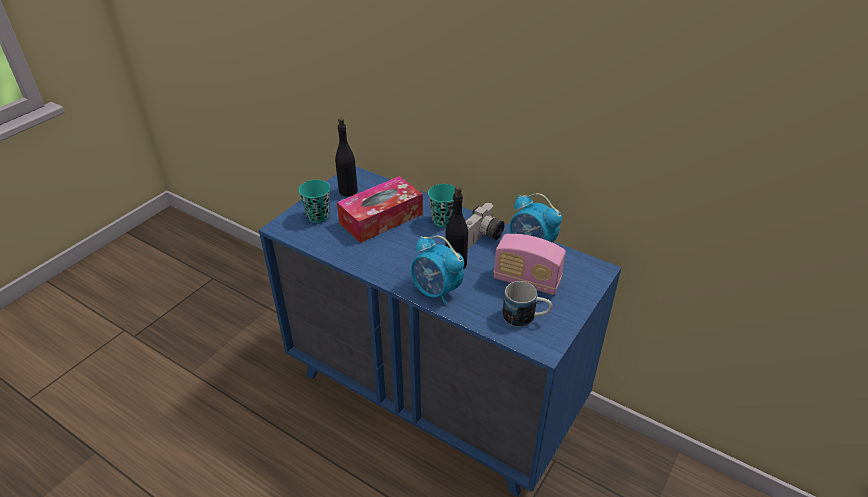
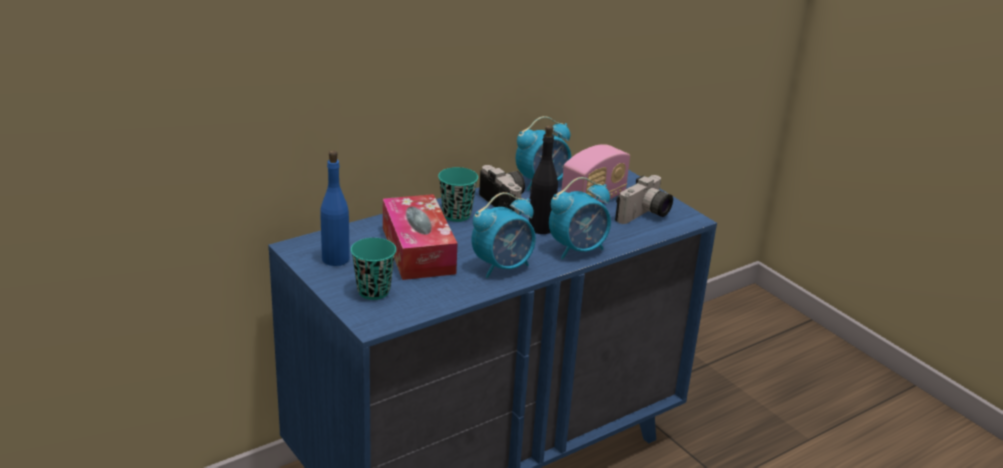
camera: 70 degrees left, 10 degrees down
black bottle [335,118,358,197] -> blue bottle [320,150,350,266]
mug [502,281,552,327] -> camera [615,175,673,224]
none -> alarm clock [472,192,536,278]

